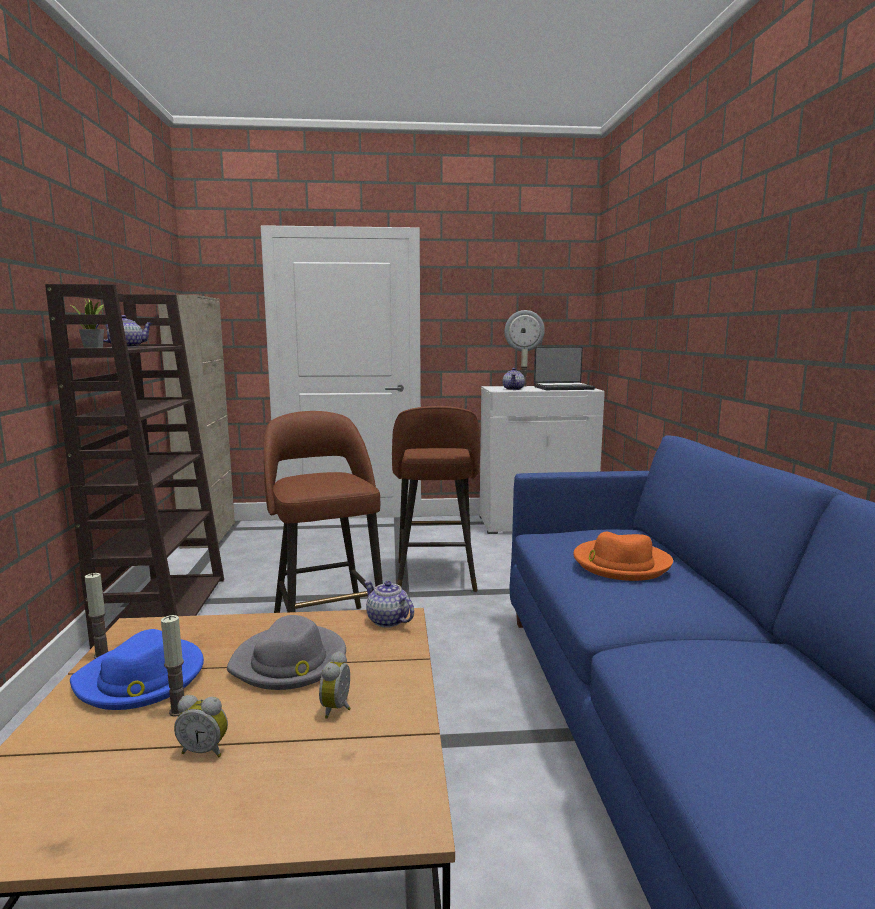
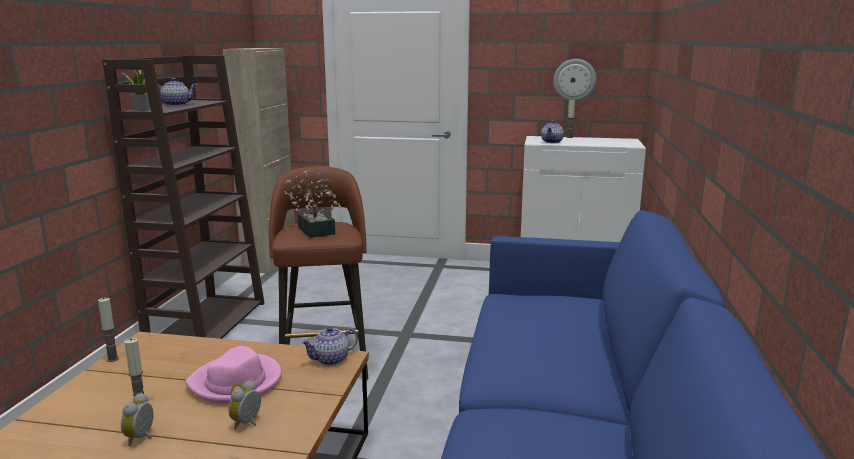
camera: 15 degrees right, 5 degrees up
blue hat [70,629,204,710] -> none
alarm clock [174,695,228,757] -> alarm clock turned 75 degrees clockwise [121,393,153,446]
grey hat [227,615,346,690] -> pink hat [185,346,282,404]
teapot [364,581,414,628] -> teapot turned 90 degrees counterclockwise [301,326,358,365]
brown stool [392,406,480,592] -> none
laptop [534,346,595,390] -> none
orange hat [573,532,673,581] -> none
none -> potted plant [284,170,342,238]

